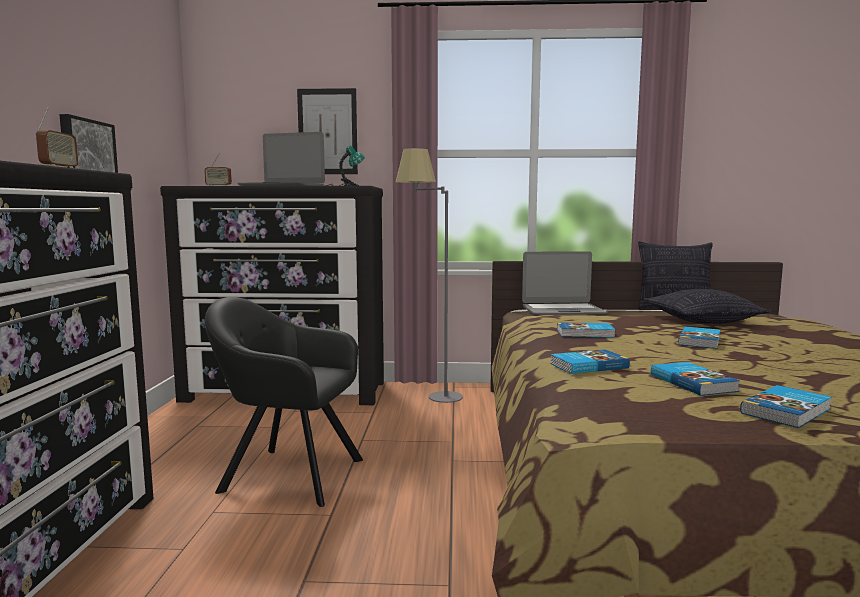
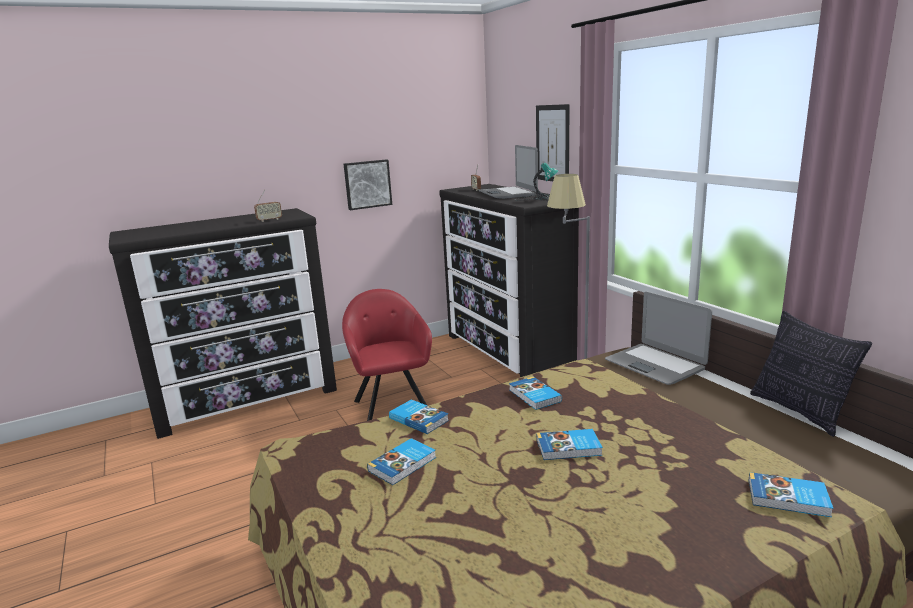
camera: 60 degrees right, 10 degrees up
black armchair [205,297,363,507] -> red armchair [342,289,432,421]
pillow [643,289,771,324] -> none
book [740,385,832,428] -> book moved to [749,472,833,517]

